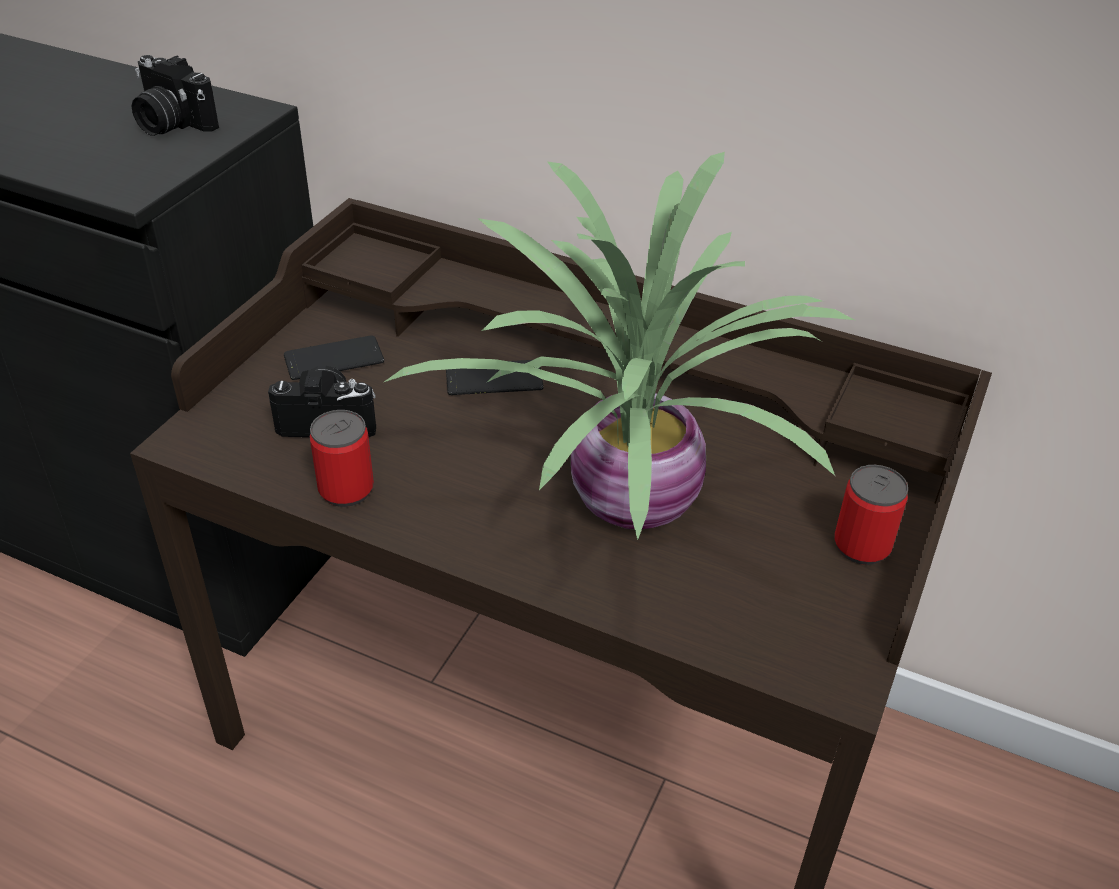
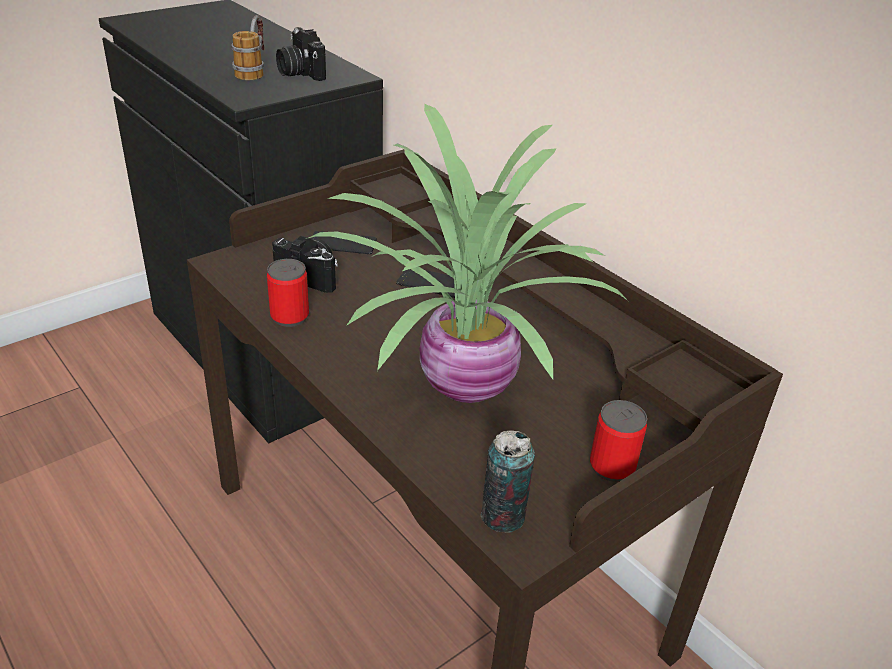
camera: 25 degrees right, 5 degrees down
none -> mug [232,15,265,80]
none -> can [481,430,535,533]

